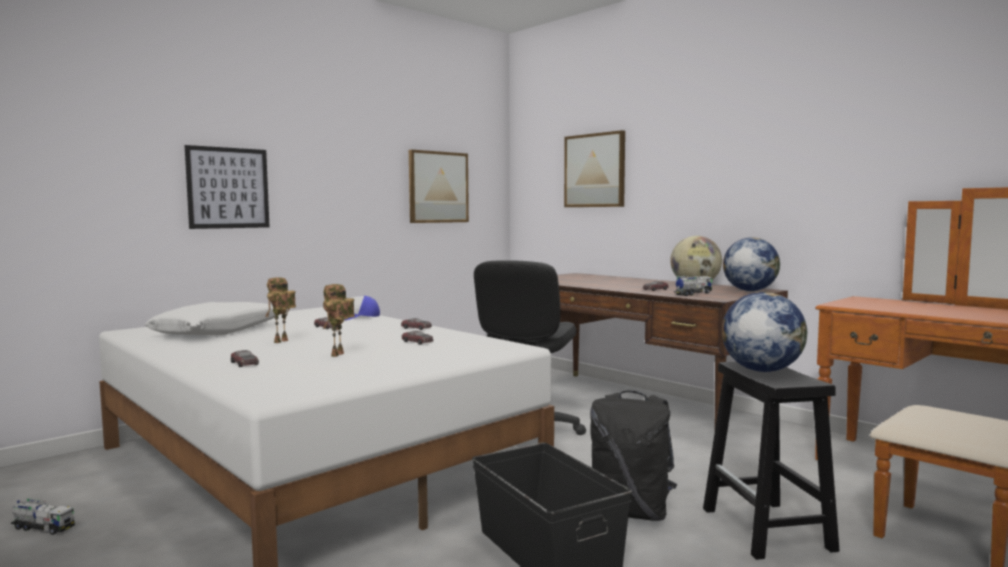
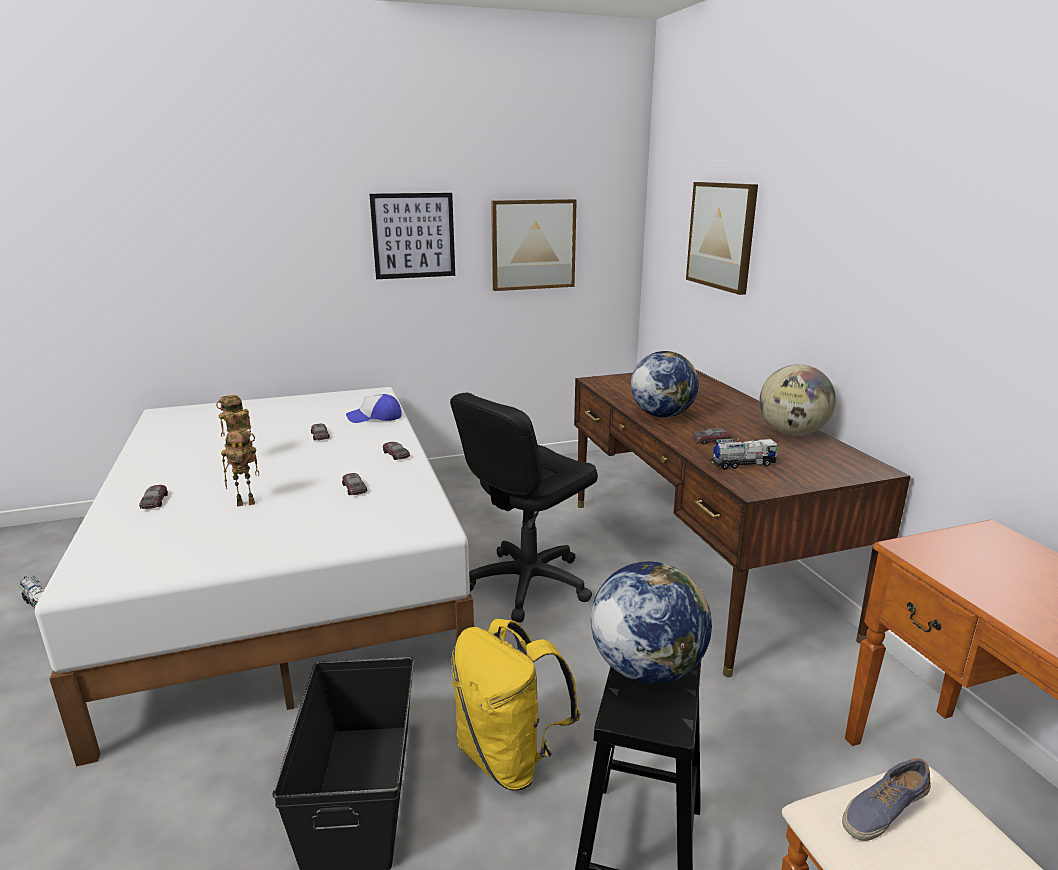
camera: 25 degrees right, 15 degrees up
white pillow [145,302,275,335] -> none
picture [185,145,269,229] -> picture moved to [369,193,455,279]
toy robot [323,284,355,357] -> toy robot turned 150 degrees counterclockwise [221,429,259,507]
black backpack [590,391,677,521] -> yellow backpack [452,619,580,790]
globe [723,237,780,291] -> globe moved to [631,351,699,417]
none -> shoe [842,758,931,841]

